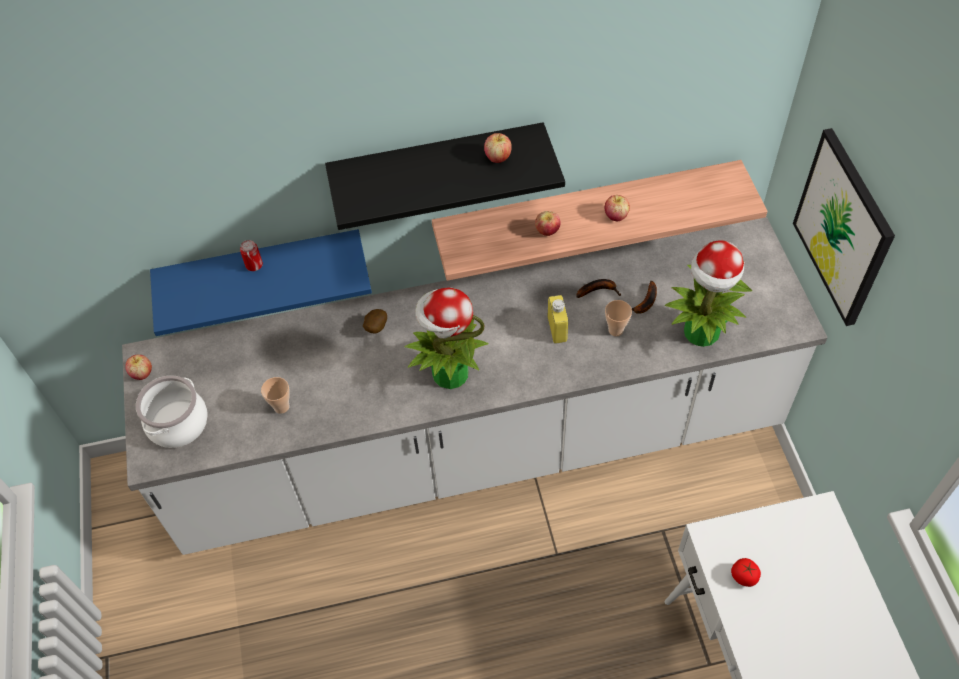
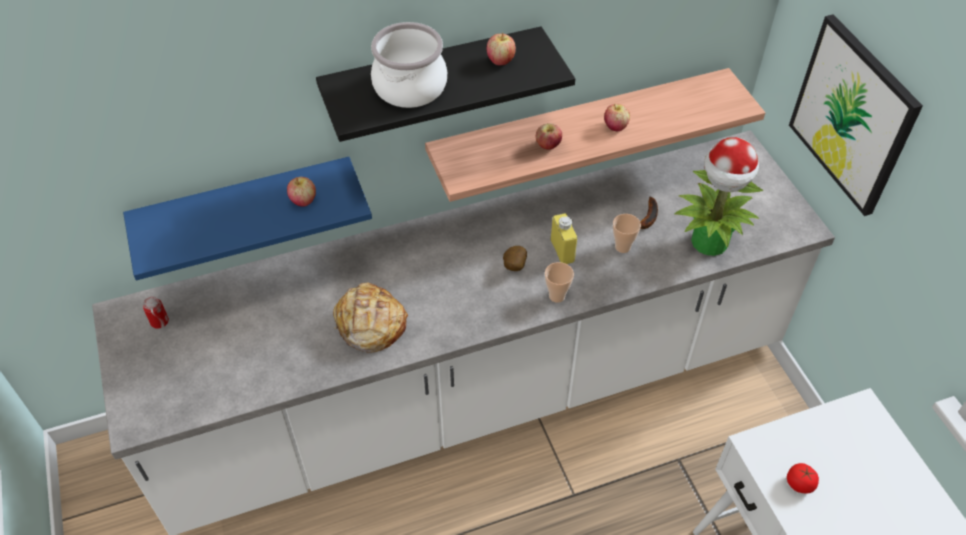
camera: 10 degrees left, 5 degrees down
apple [125,354,152,380] -> apple moved to [287,177,316,207]
cooking pot [136,375,208,448] -> cooking pot moved to [371,22,447,108]
can [240,240,263,271] -> can moved to [143,296,169,329]
cup [261,377,290,414] -> cup moved to [545,262,574,303]
potato [363,309,387,334] -> potato moved to [503,246,527,271]
potted plant [405,287,489,389] -> none
banana [576,279,621,298] -> none
none -> bread [333,282,408,352]

